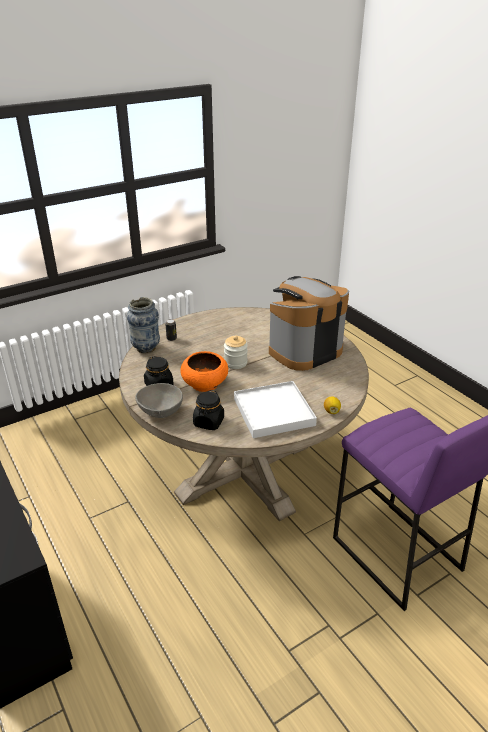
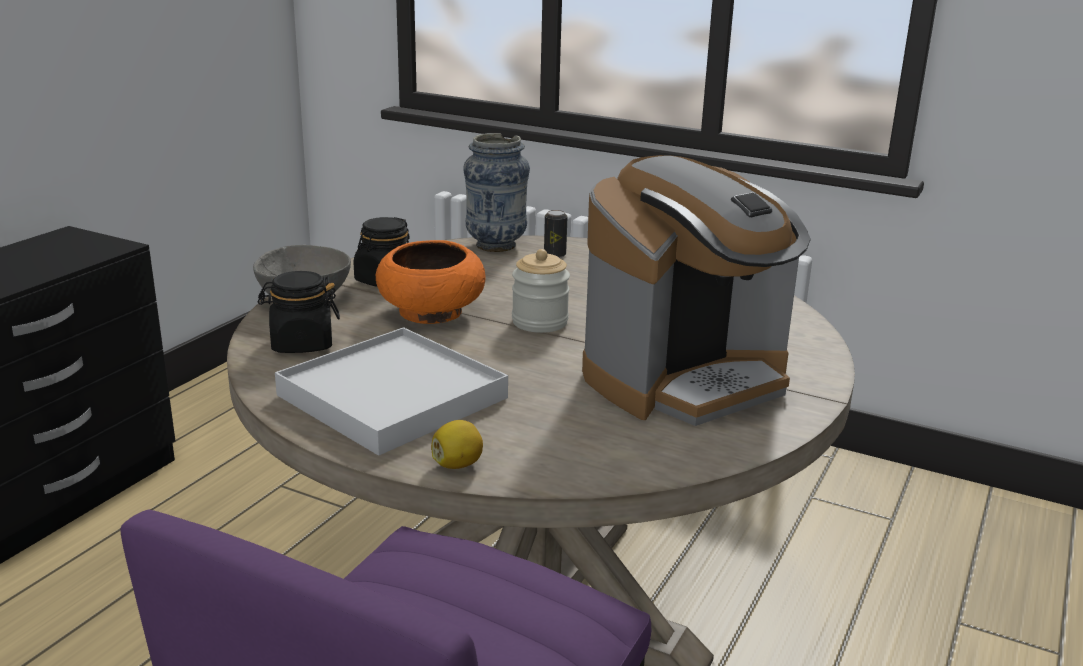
camera: 60 degrees right, 10 degrees down
coffee machine [269,276,349,371] -> coffee machine turned 120 degrees clockwise [582,155,811,426]

